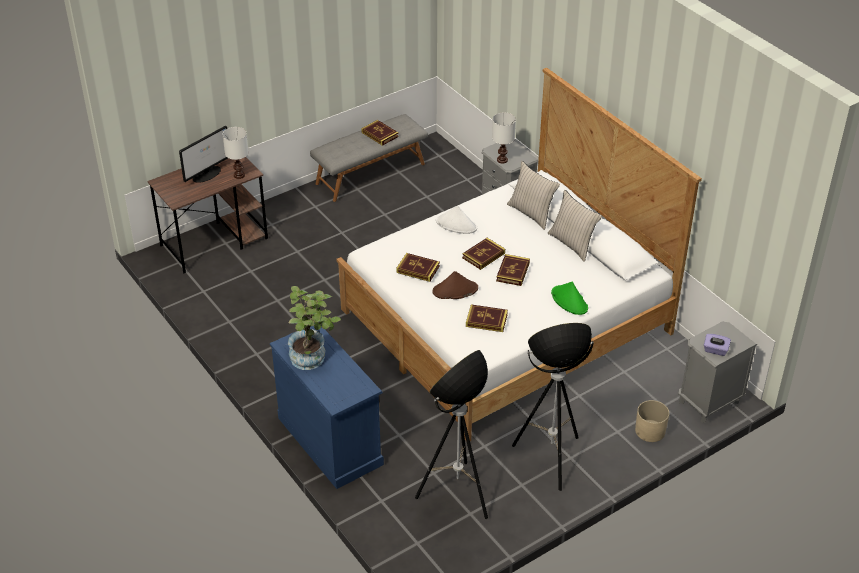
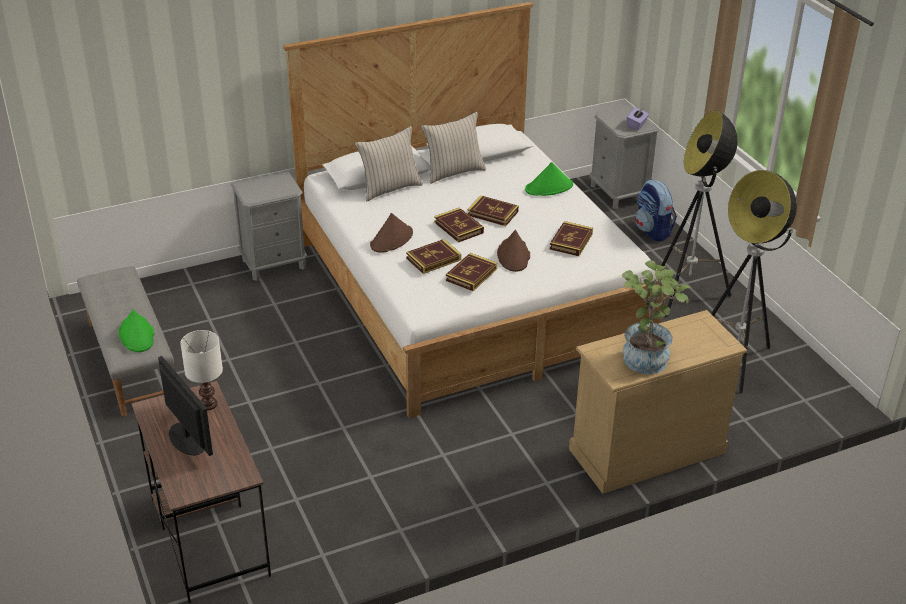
camera: 80 degrees left, 5 degrees down
blue dresser [270,322,384,489] -> beige dresser [569,310,747,494]
book [361,120,398,146] -> book moved to [406,239,461,274]
white hat [436,205,477,234] -> brown hat [370,213,413,253]
white table lamp [492,112,516,163] -> none
beige planter [635,400,669,442] -> backpack [635,180,677,242]
none -> green hat [119,309,155,352]

